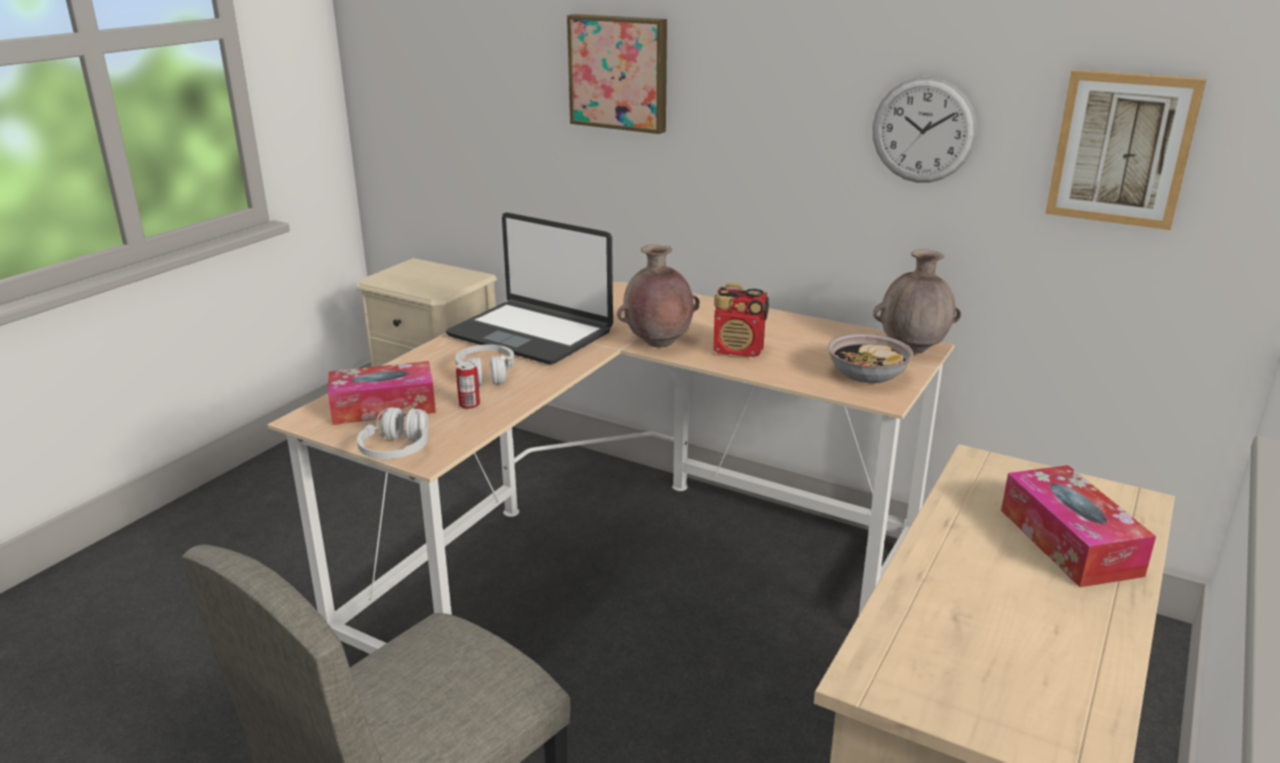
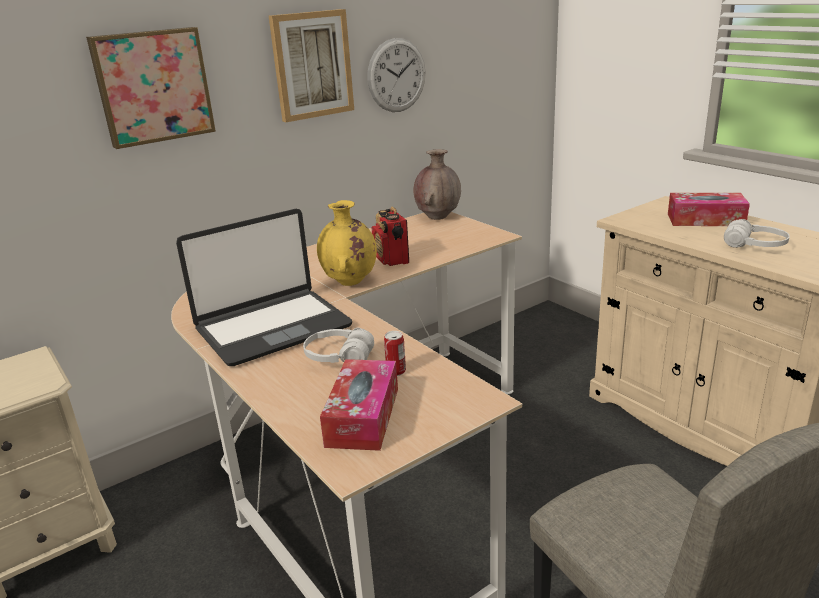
camera: 65 degrees left, 0 degrees up
white headphones [357,407,428,459] -> white headphones moved to [724,219,790,248]
brown vase [617,244,700,348] -> yellow vase [317,200,377,286]
radio [714,283,769,357] -> radio turned 120 degrees clockwise [372,207,409,266]
bowl [828,334,913,383] -> none
picture [1045,70,1207,230] -> picture moved to [269,9,354,122]

